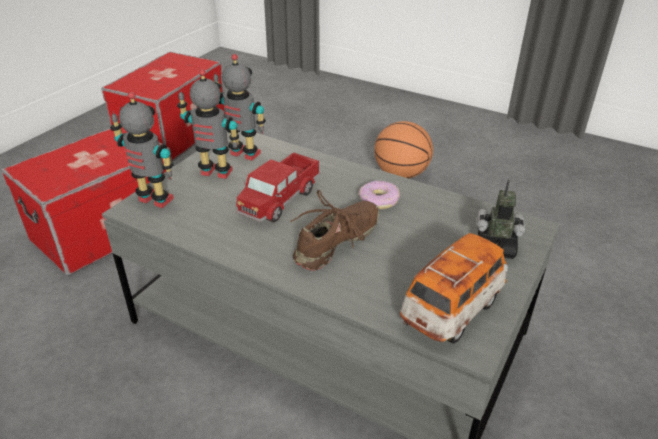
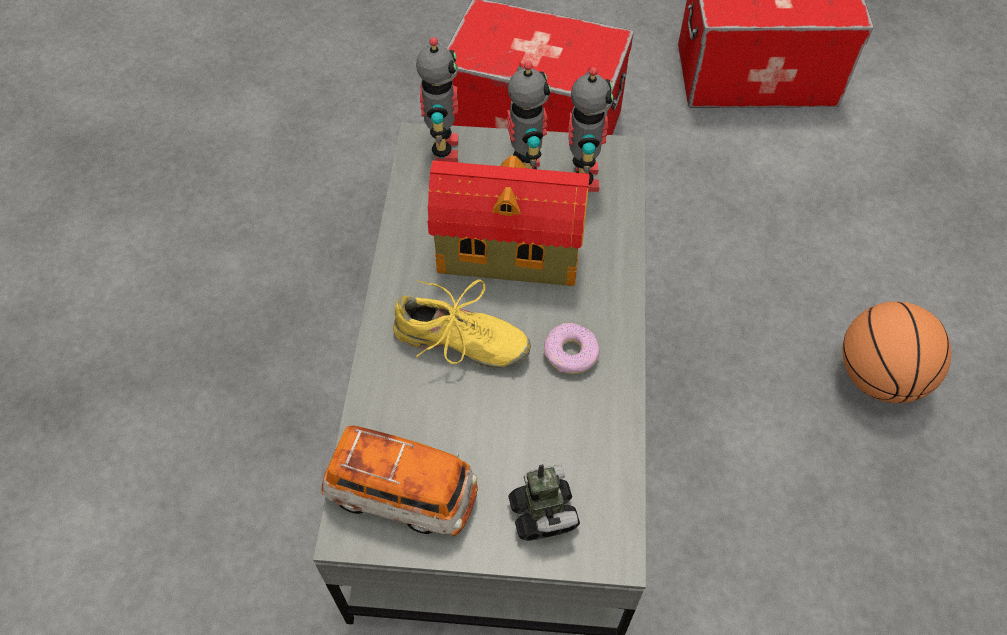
camera: 65 degrees right, 20 degrees up
toy truck [236,152,321,222] -> toy house [427,156,590,286]
brown shoe [291,190,380,271] -> yellow shoe [393,279,531,368]

